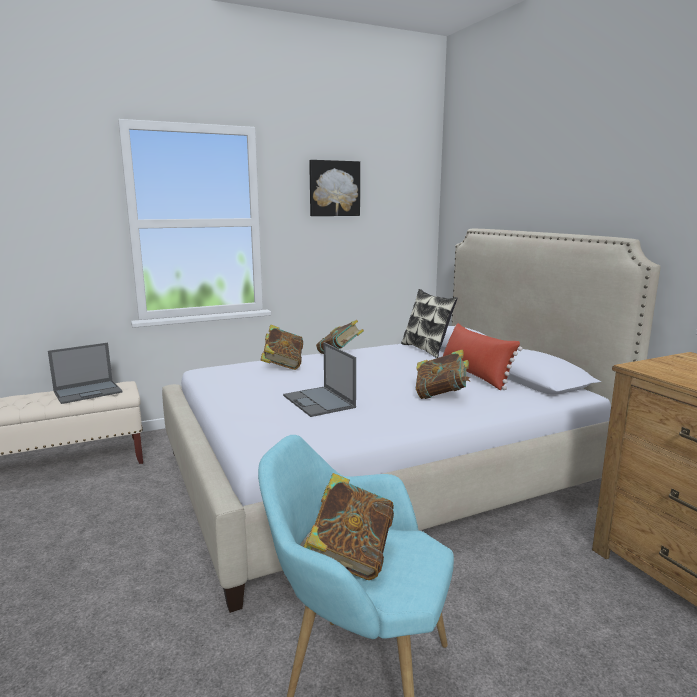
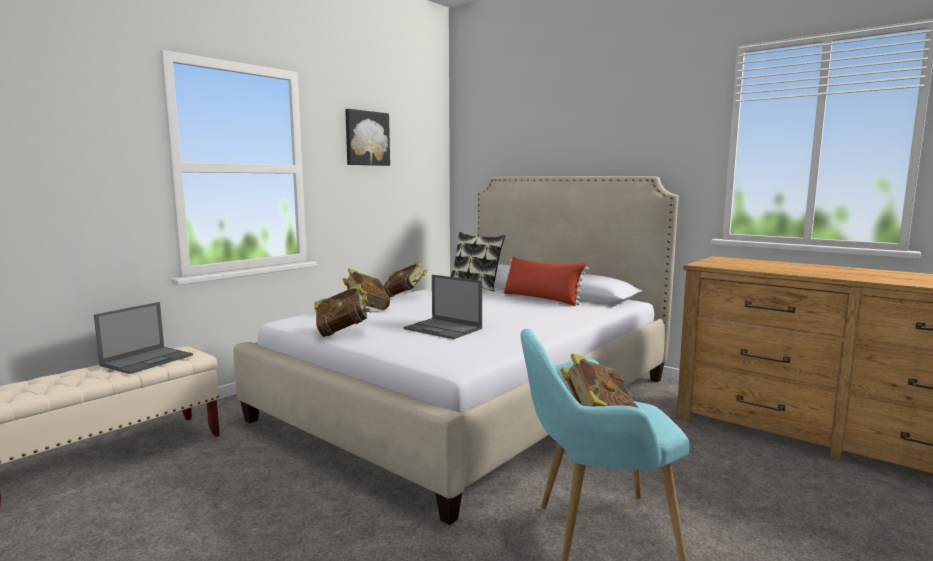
camera: 25 degrees left, 5 degrees down
book [416,349,470,399] -> book moved to [315,284,371,337]

